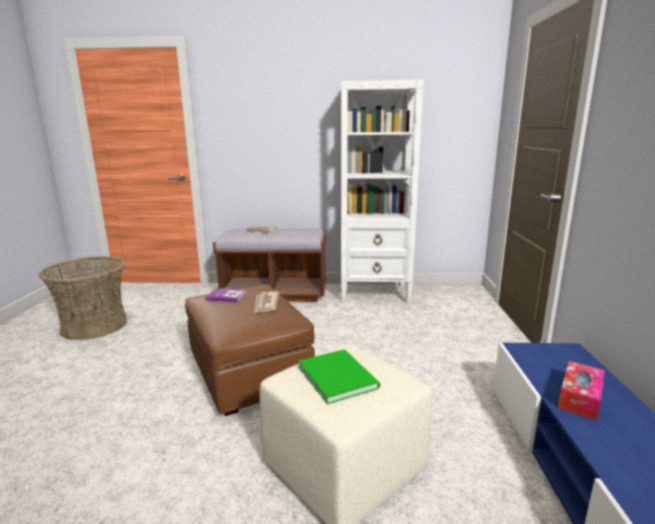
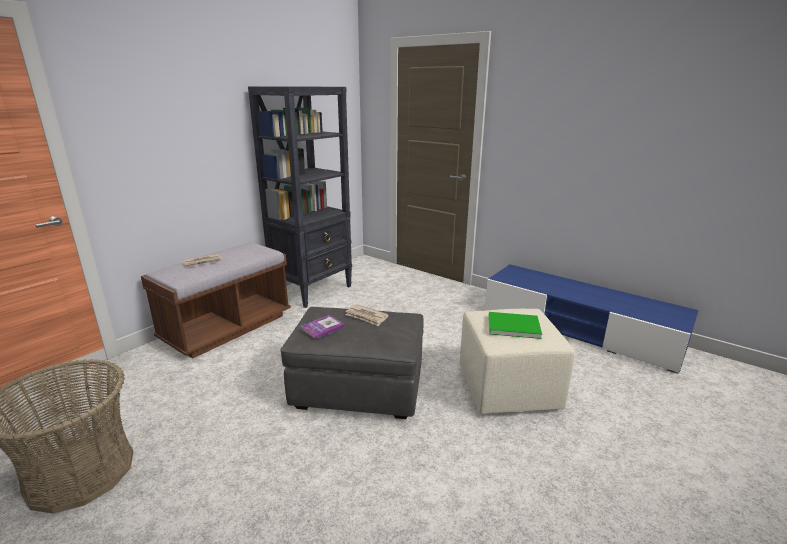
camera: 55 degrees left, 5 degrees up
brown ottoman [185,284,315,416] -> grey ottoman [281,307,424,419]
white bookcase [341,80,424,304] -> black bookcase [248,86,352,308]
tissue box [558,361,605,420] -> none

